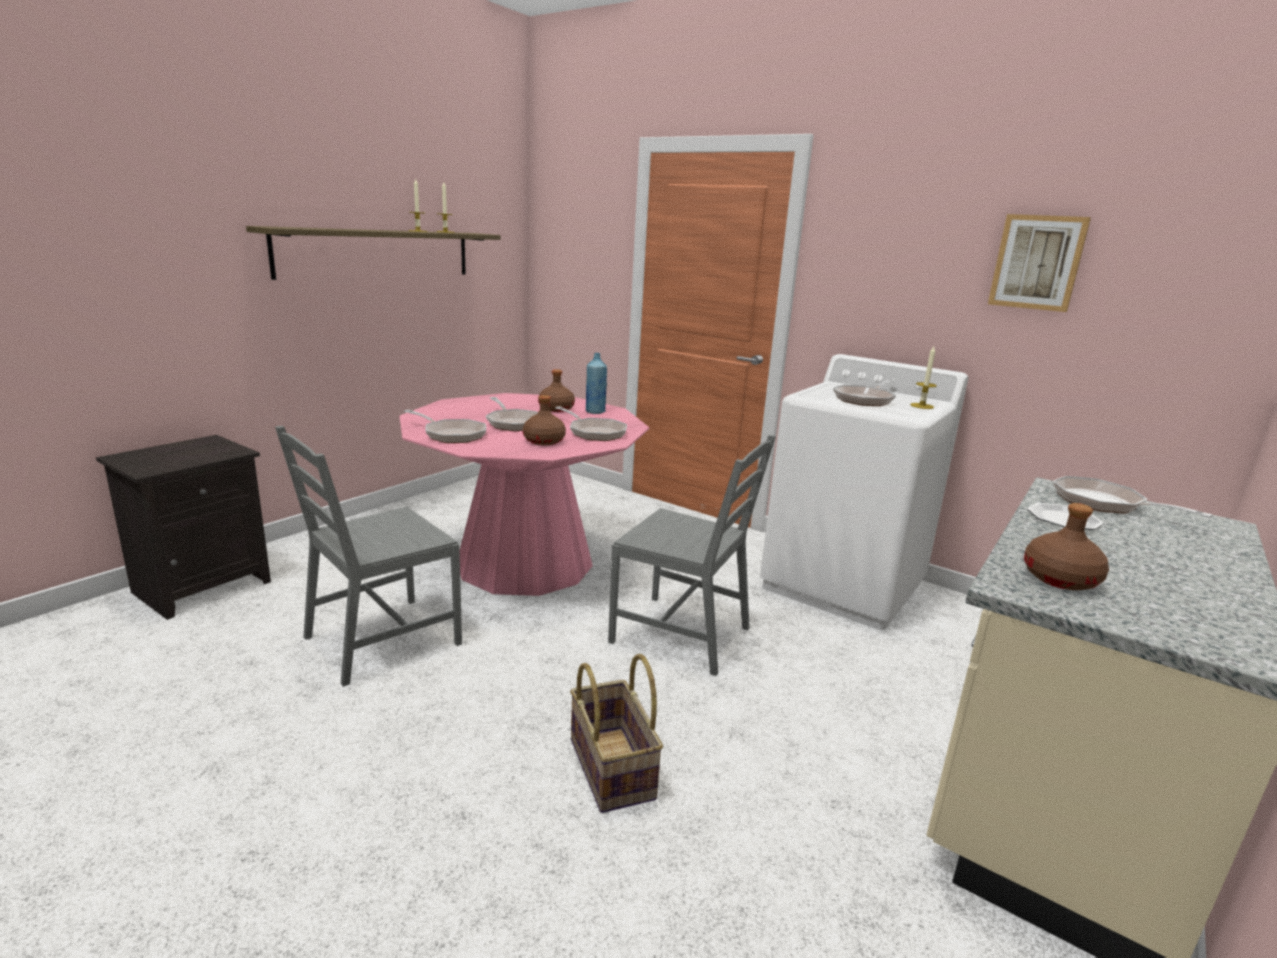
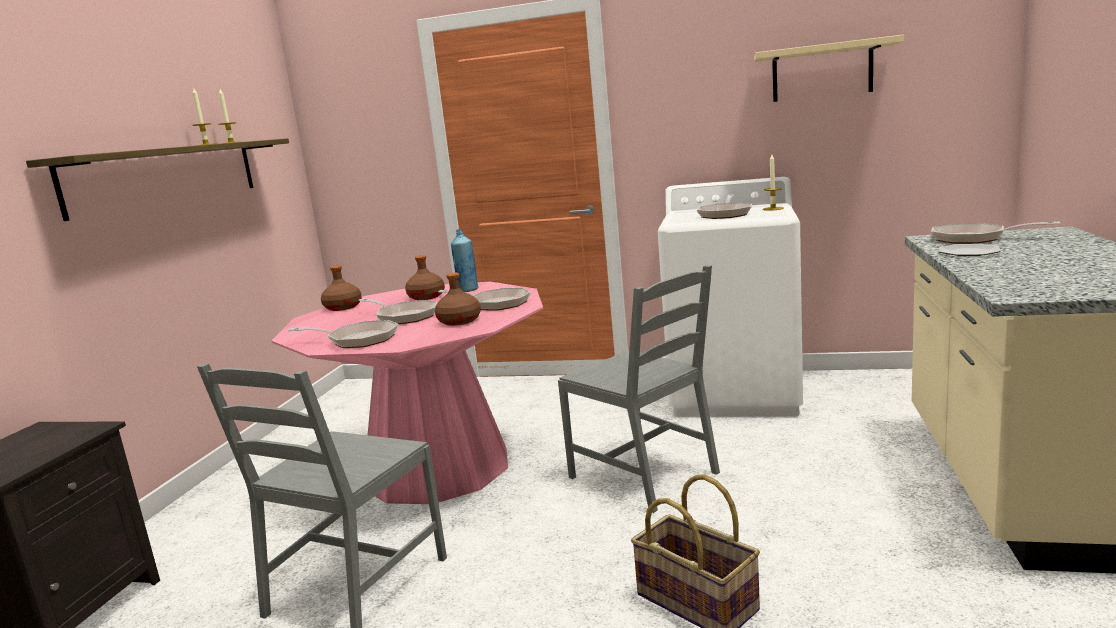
camera: 20 degrees left, 5 degrees down
grey chair [608,434,776,676] -> grey chair turned 45 degrees clockwise [558,265,720,513]
picture [988,214,1091,312] -> beige shelf [754,34,904,102]
brown bottle [1024,503,1109,590] -> brown bottle moved to [321,265,362,311]

